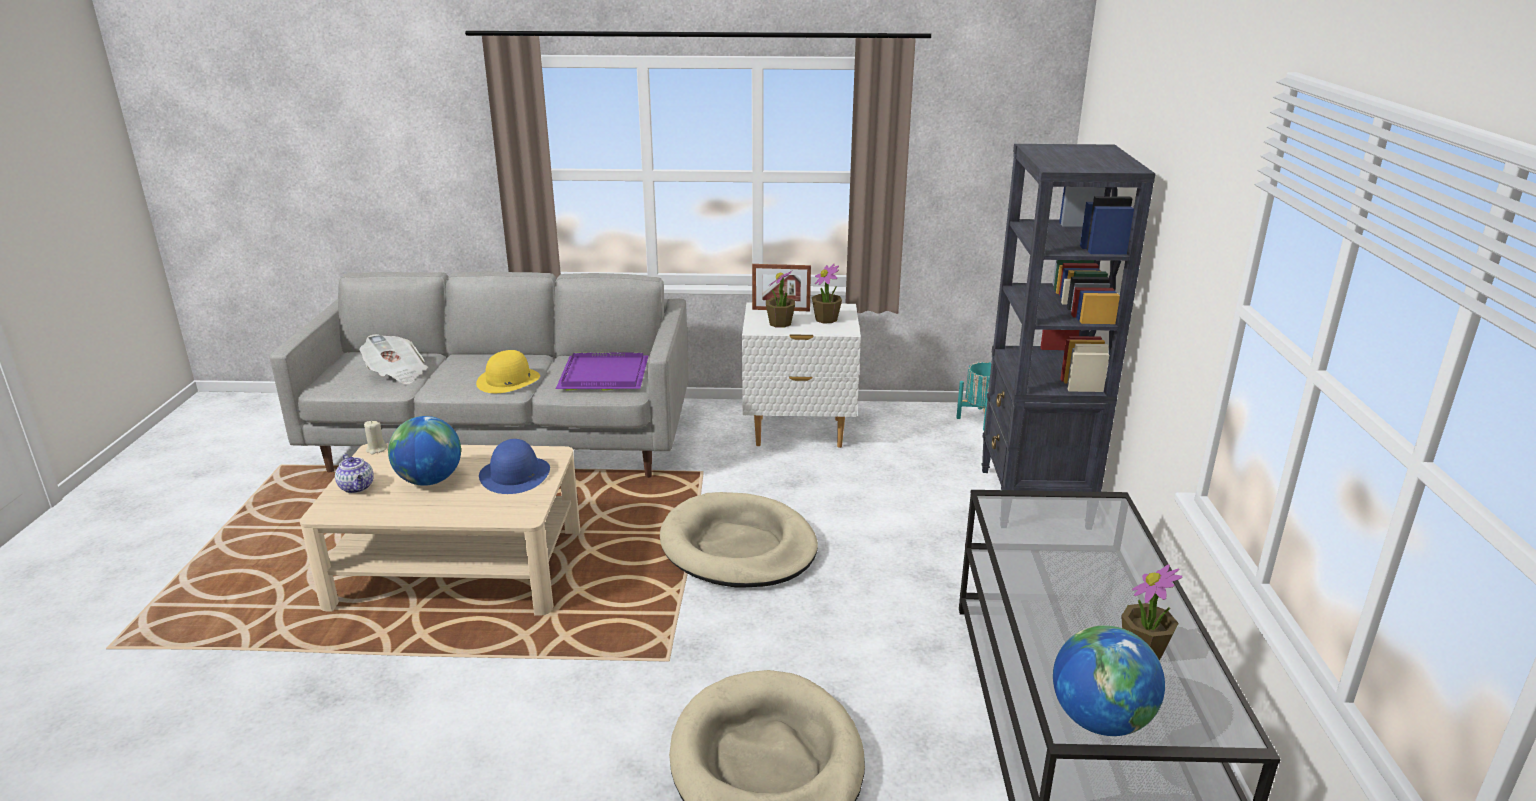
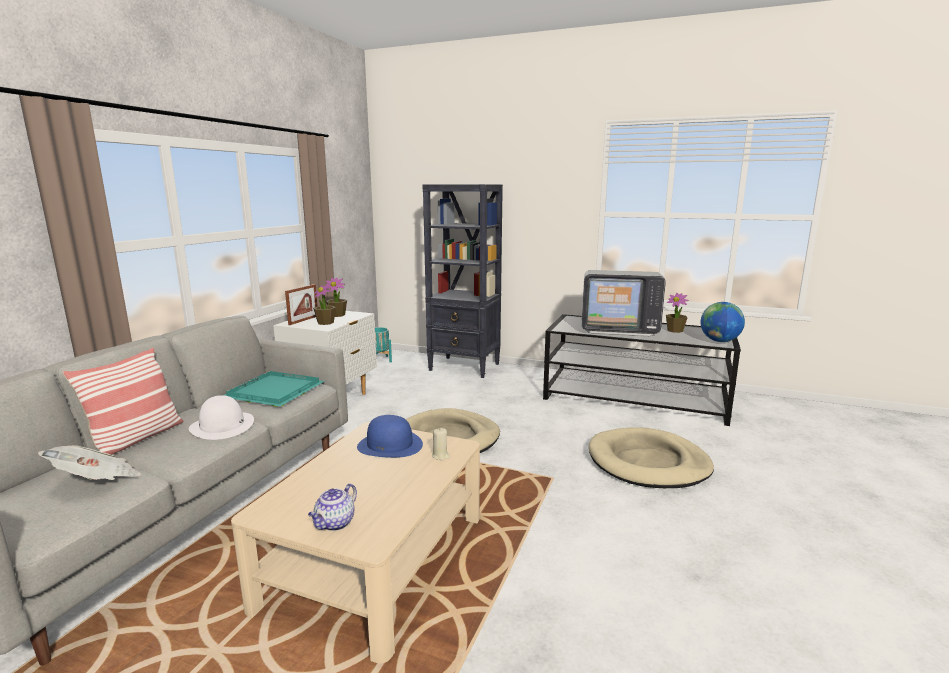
camera: 70 degrees left, 10 degrees down
teapot [335,454,374,493] -> teapot turned 135 degrees clockwise [308,484,357,531]
beige candle [364,421,387,455] -> beige candle moved to [432,428,450,460]
globe [388,416,461,486] -> none
yellow hat [476,350,540,393] -> white hat [189,395,254,440]
purple tray [556,353,648,391] -> turquoise tray [224,371,325,407]
none -> pillow [63,348,183,455]
none -> television [582,270,666,336]

